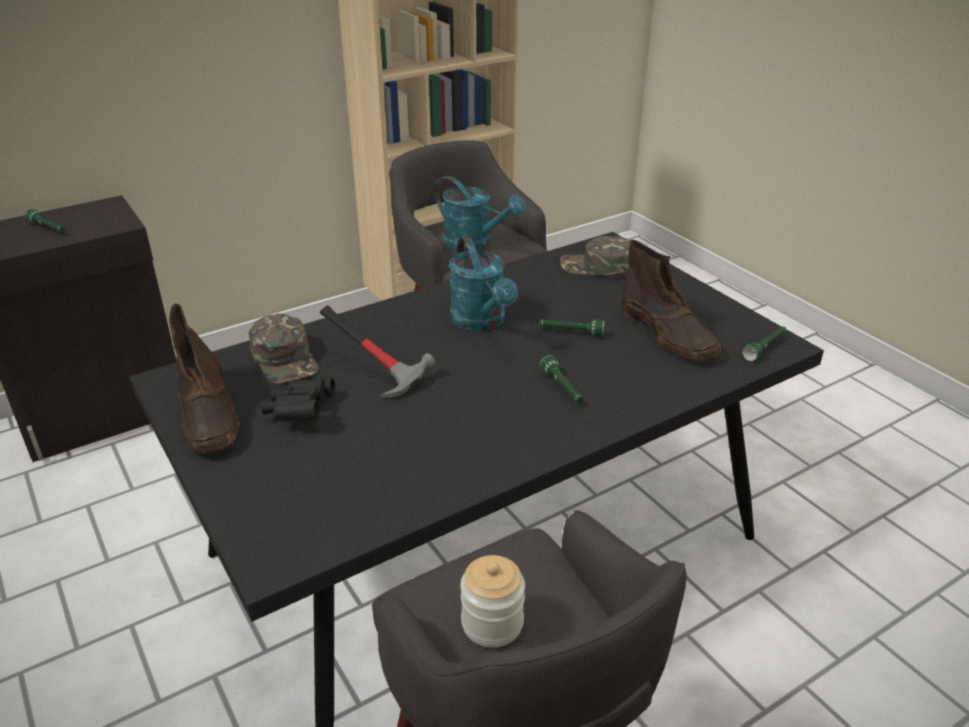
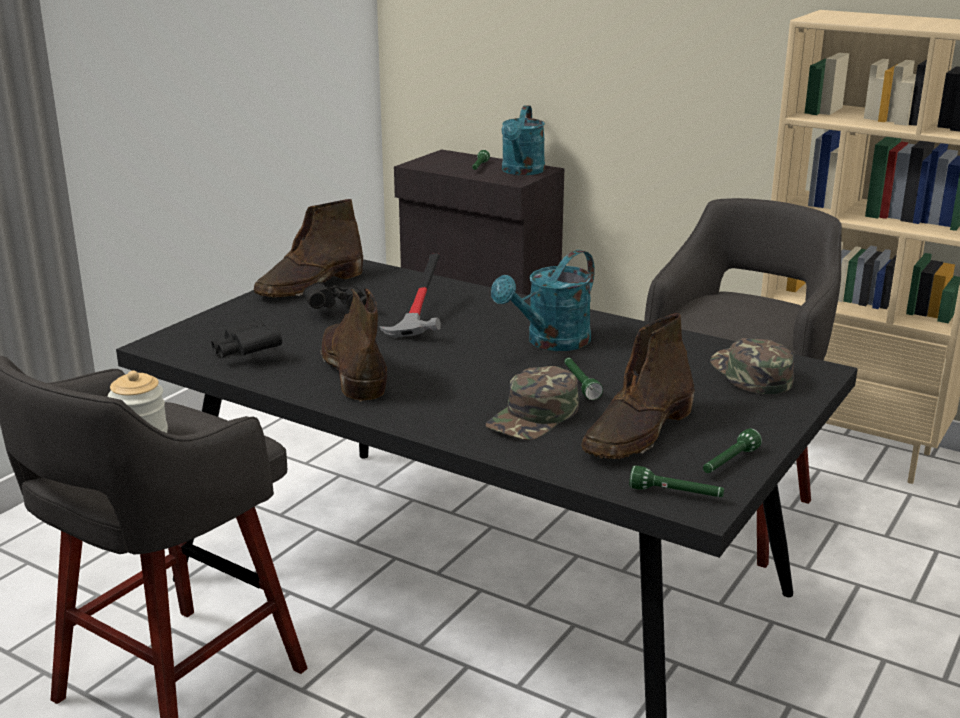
camera: 65 degrees right, 10 degrees down
green cap [248,313,318,384] -> green cap moved to [486,366,579,440]
turquoise watering can [435,176,526,251] -> turquoise watering can moved to [501,105,545,175]
green flashlight [540,355,583,403] -> green flashlight moved to [703,429,762,473]
none -> black binoculars [211,320,282,358]
none -> brown boot [320,289,387,402]

